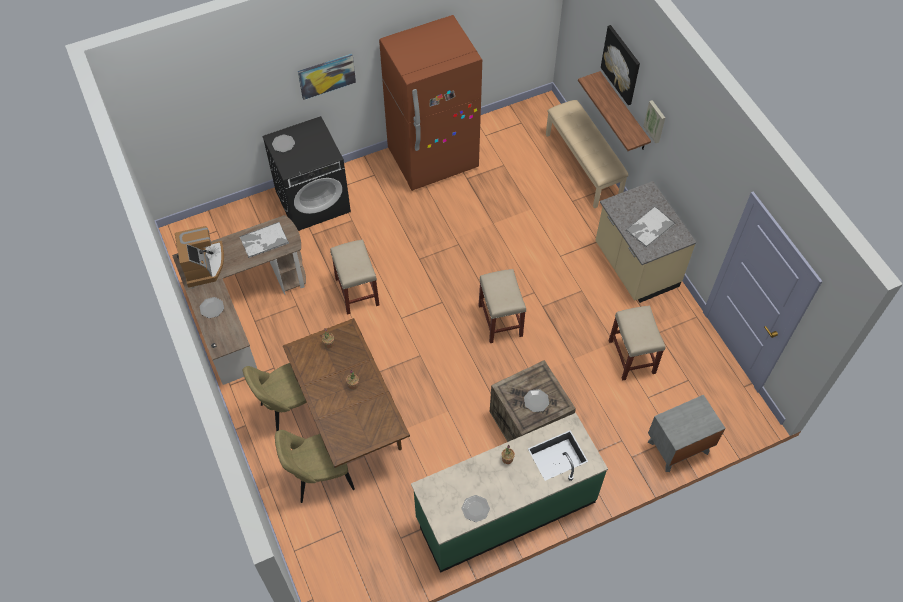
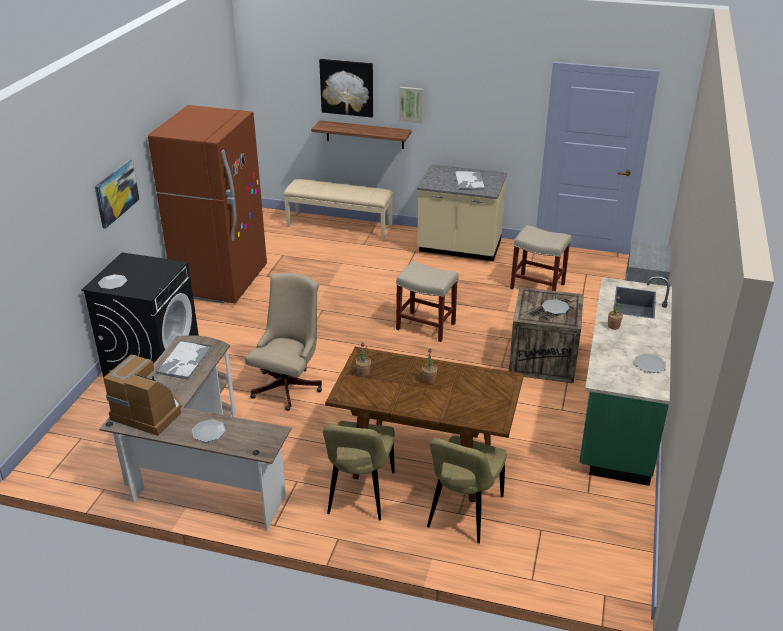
camera: 50 degrees left, 25 degrees down
beige stool [330,239,379,315] -> beige office chair [245,273,322,411]

